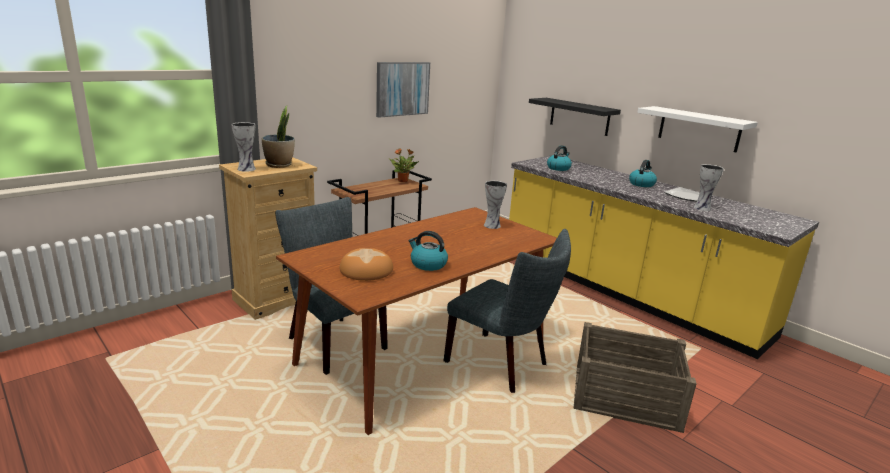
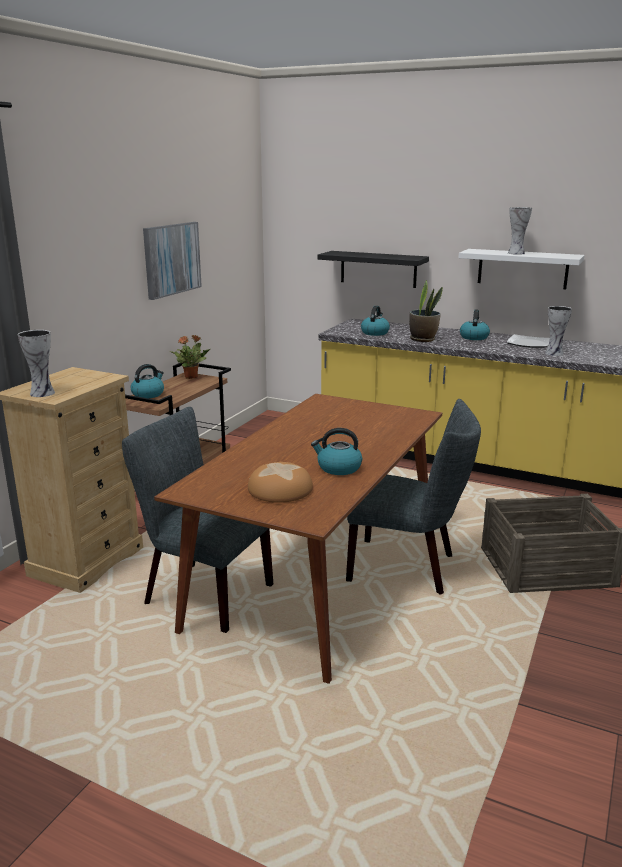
camera: 20 degrees left, 0 degrees up
potted plant [262,106,295,168] -> potted plant moved to [409,280,443,342]
vase [484,181,507,229] -> vase moved to [508,207,532,255]
none -> kettle [131,364,164,398]

